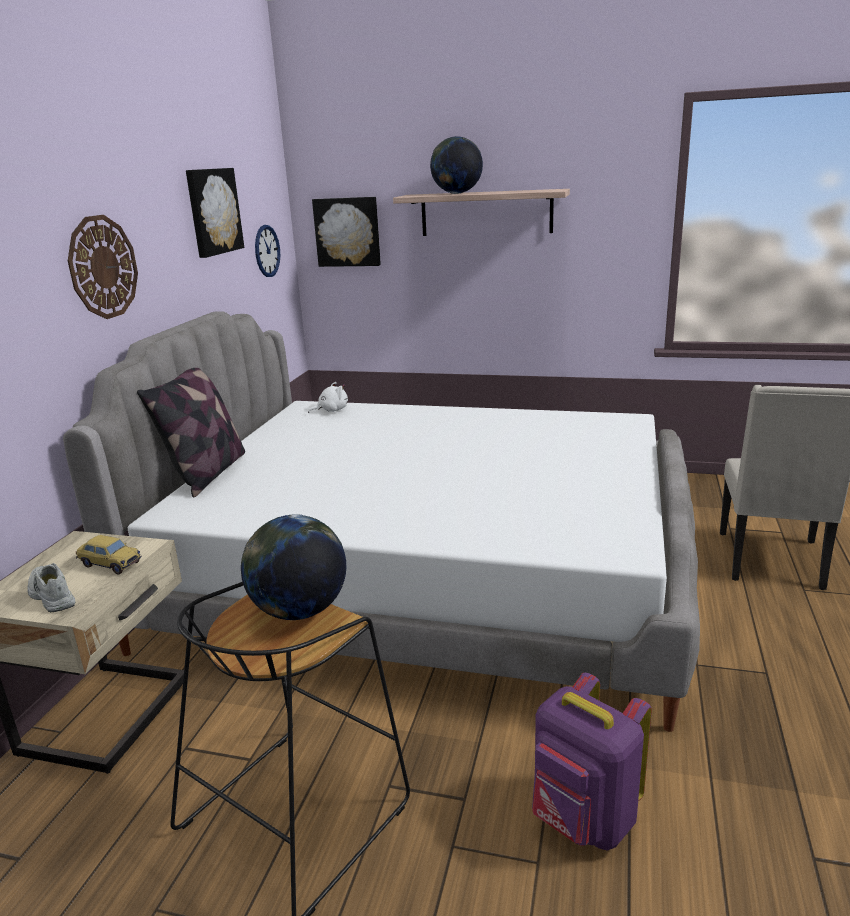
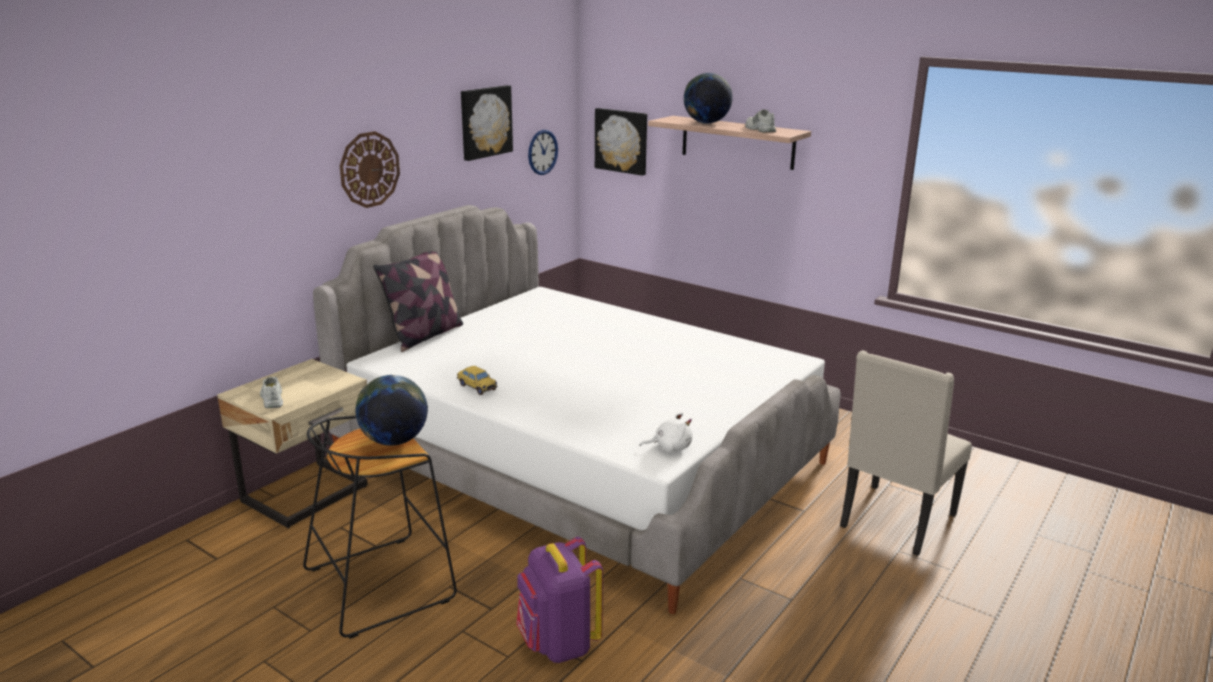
camera: 20 degrees right, 0 degrees up
toy car [76,535,142,574] -> toy car moved to [457,366,497,395]
white plush toy [308,382,348,413] -> white plush toy moved to [639,412,693,452]
none -> white shoe [745,109,776,132]

